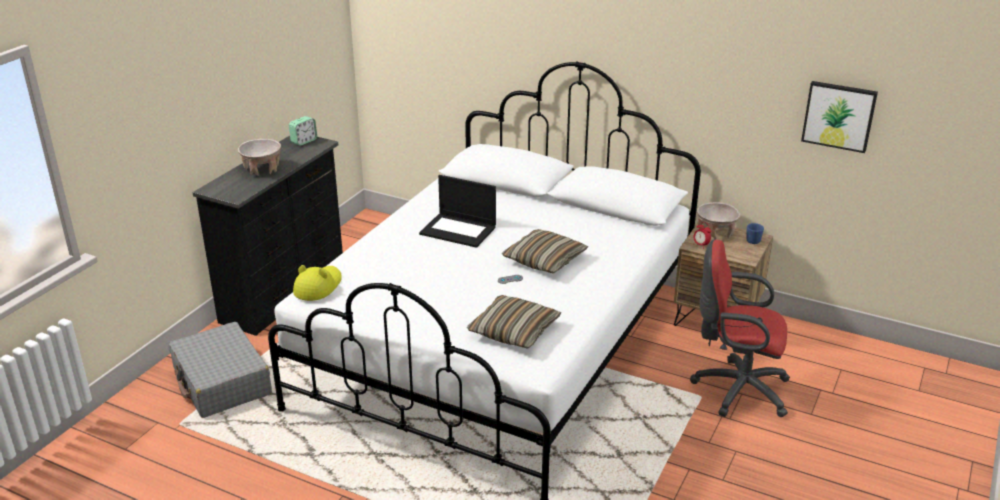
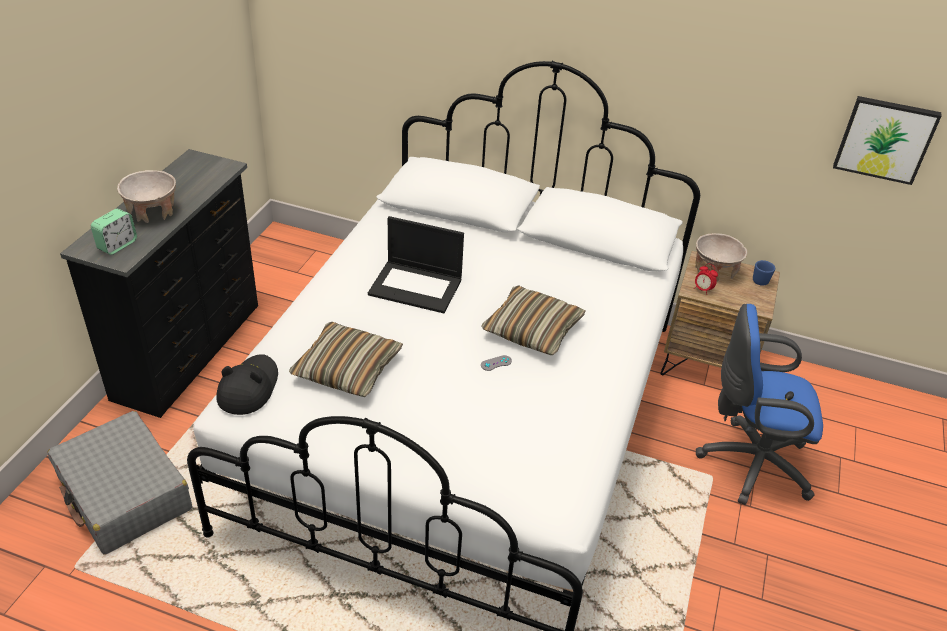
camera: 10 degrees left, 10 degrees up
alarm clock [289,116,317,146] -> alarm clock moved to [91,209,137,255]
yellow hat [293,265,342,301] -> black hat [217,354,278,415]
pillow [467,295,561,349] -> pillow moved to [289,322,403,397]
red office chair [690,239,790,417] -> blue office chair [696,304,823,505]

